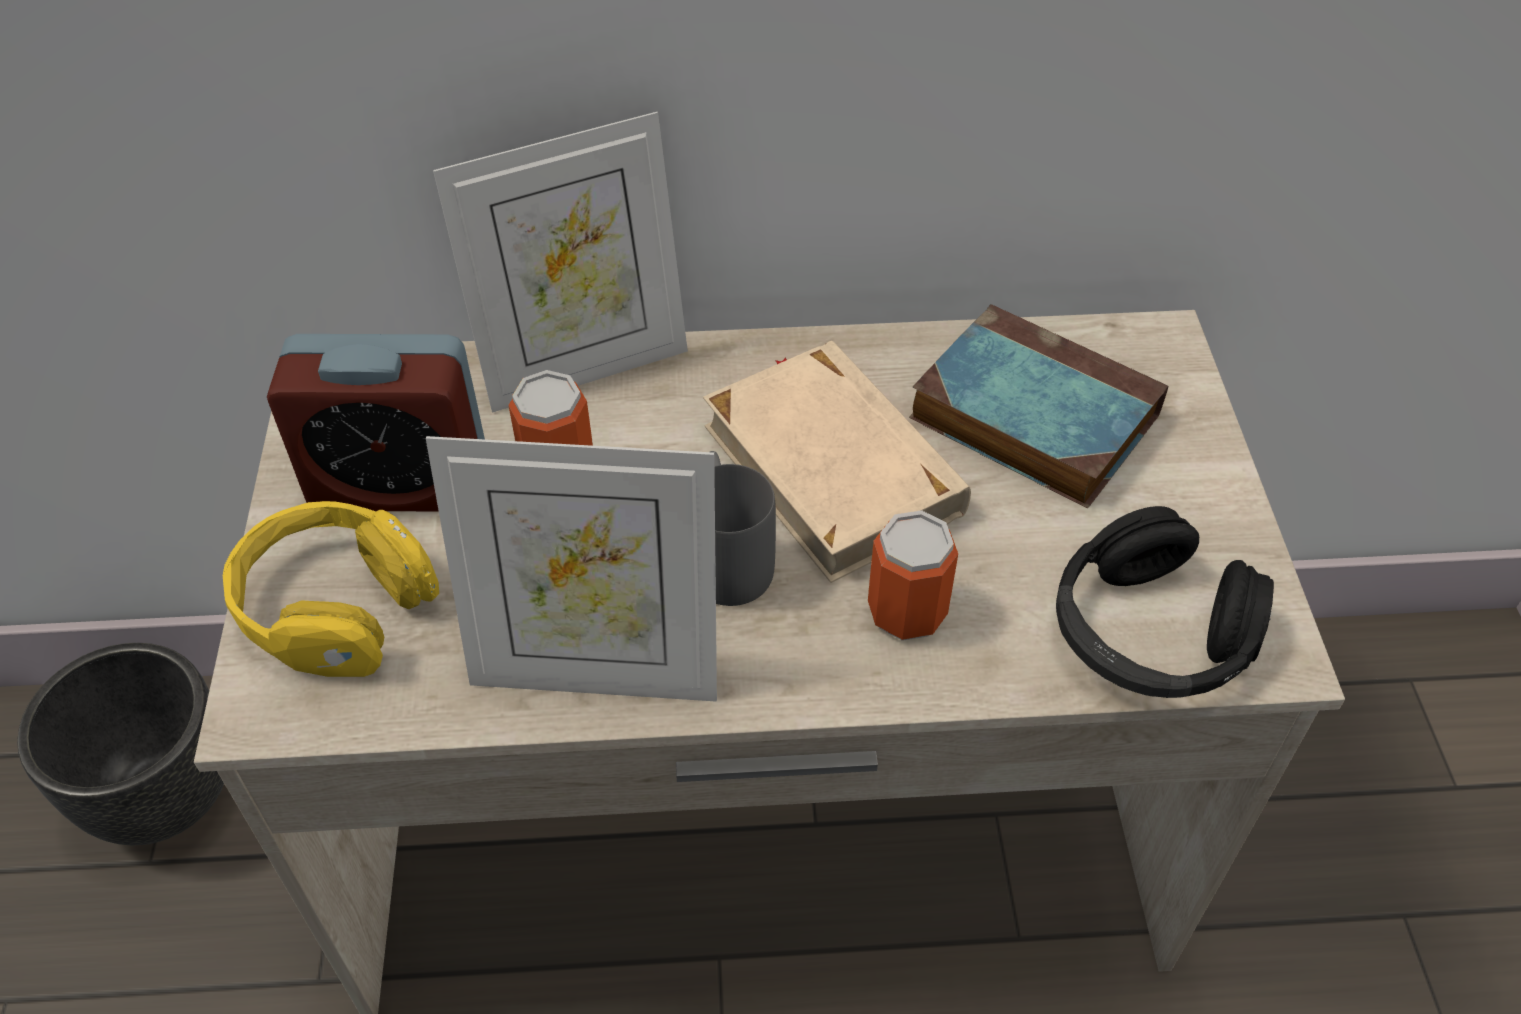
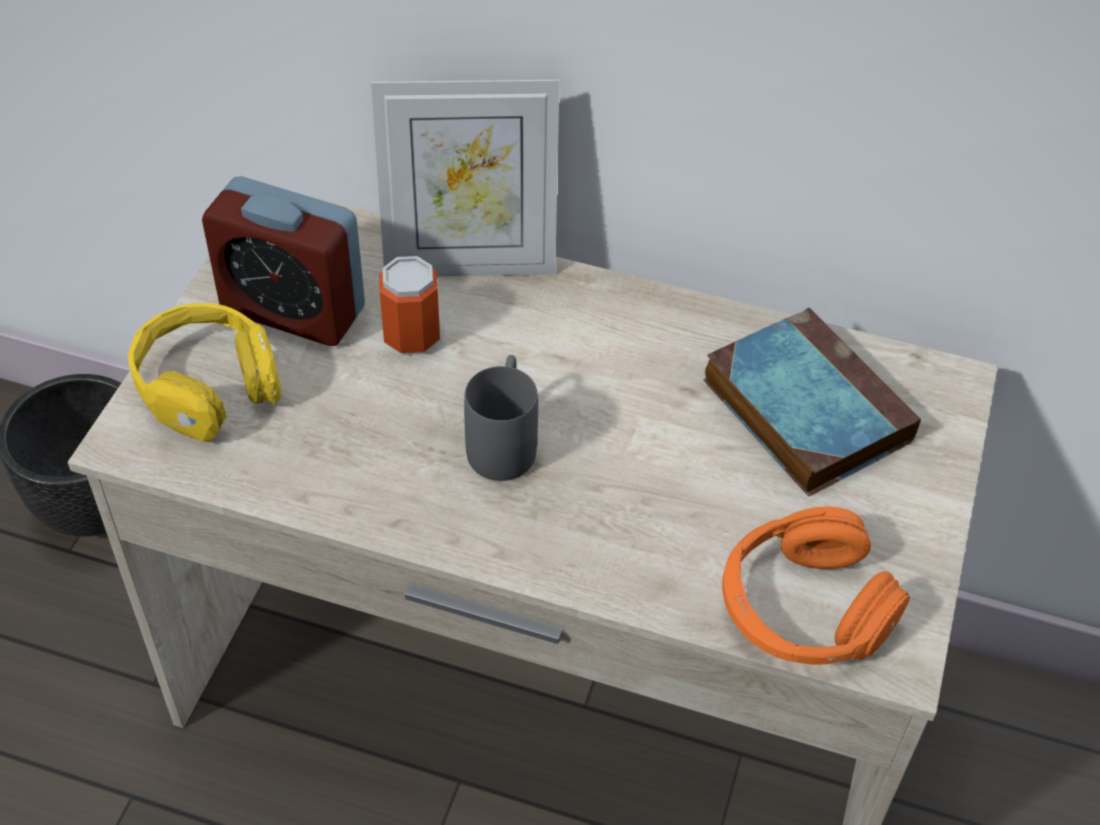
camera: 20 degrees right, 0 degrees up
picture frame [426,436,717,702] -> none
beige book [703,341,971,583] -> none
can [868,510,958,641] -> none
black headphones [1056,506,1274,698] -> orange headphones [722,506,910,665]

